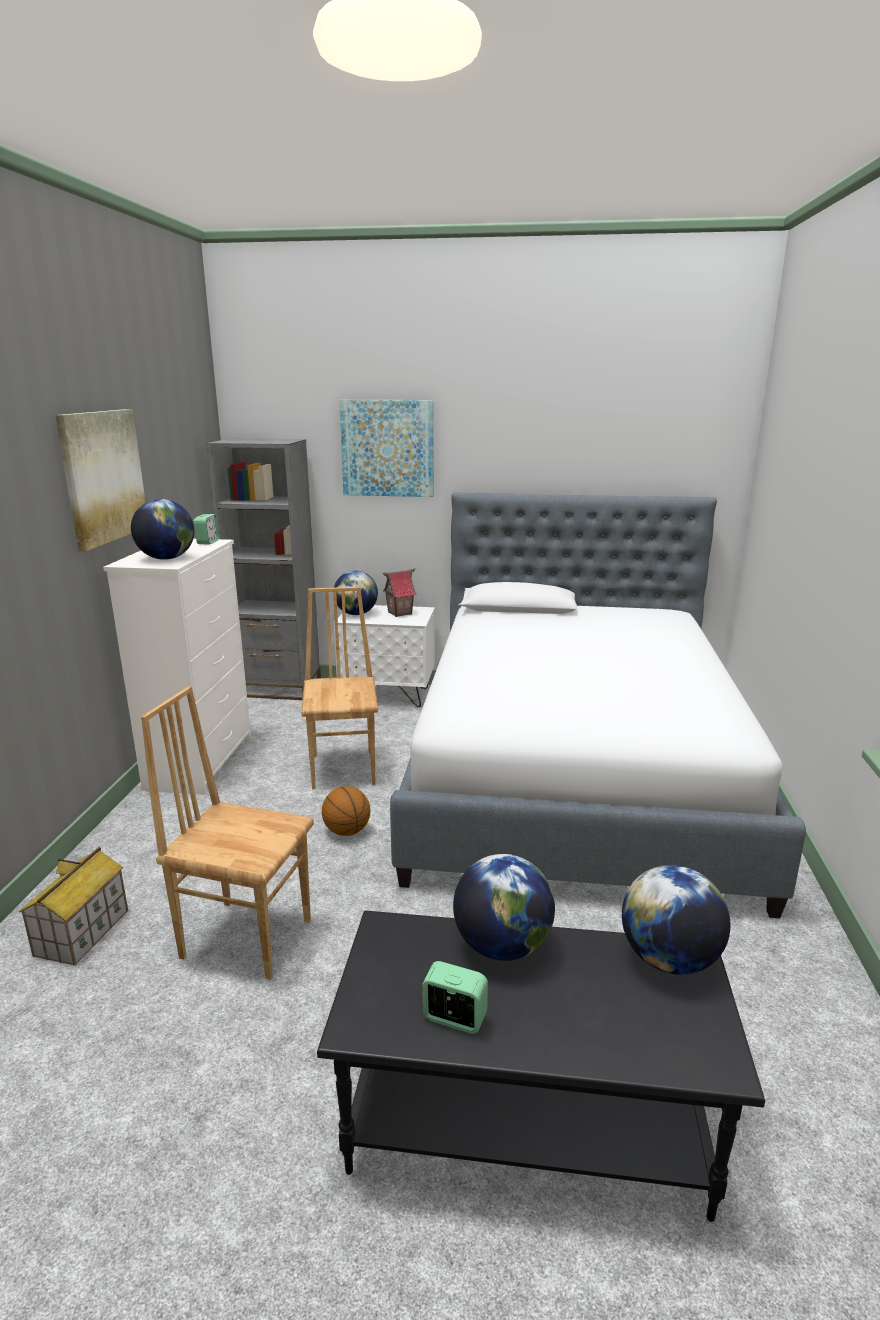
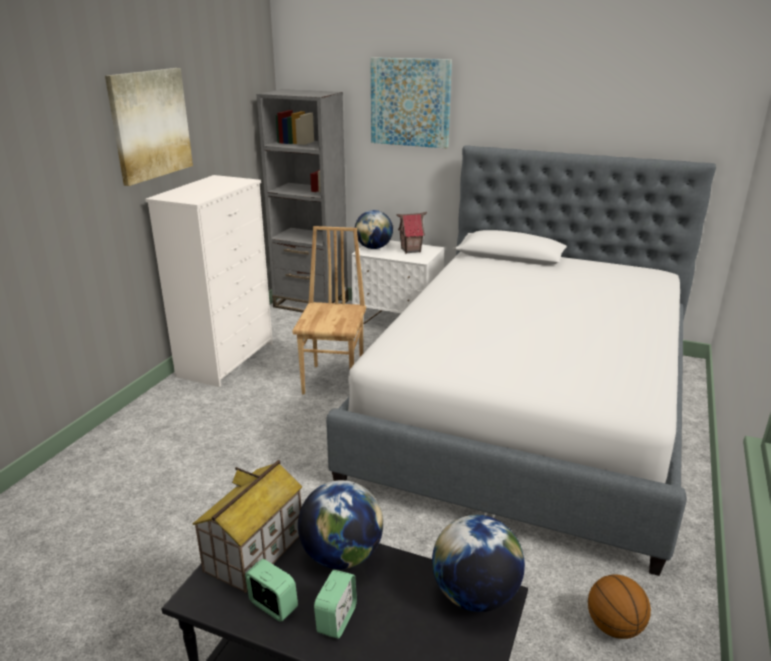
camera: 15 degrees right, 5 degrees up
toy house [19,847,128,966] -> toy house moved to [193,460,302,593]
globe [131,499,194,560] -> none
brown chair [141,686,314,980] -> none
alarm clock [194,514,219,544] -> alarm clock moved to [314,570,357,639]
basketball [322,786,370,836] -> basketball moved to [588,574,651,639]

